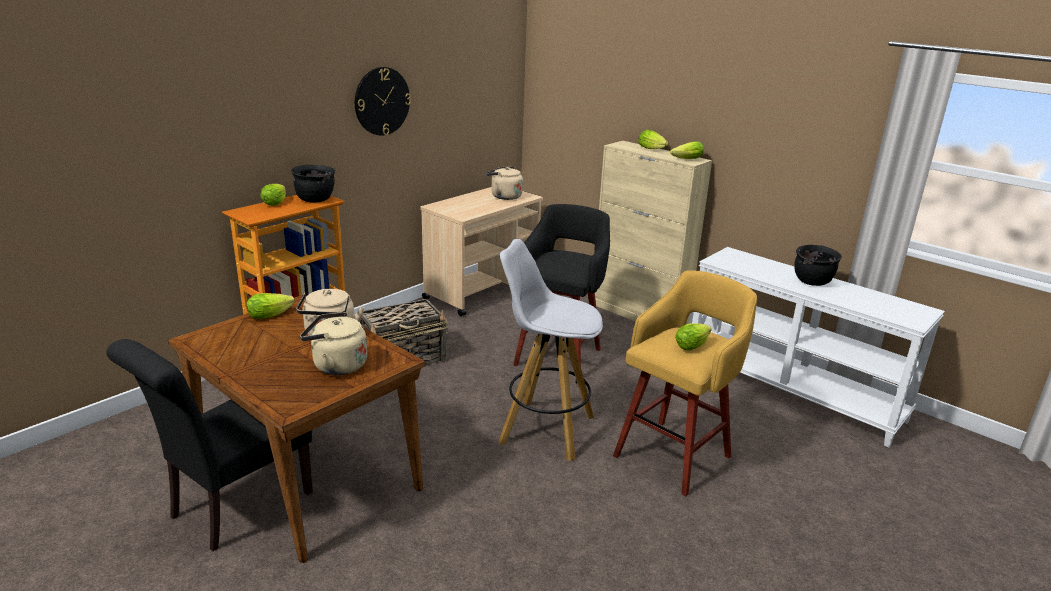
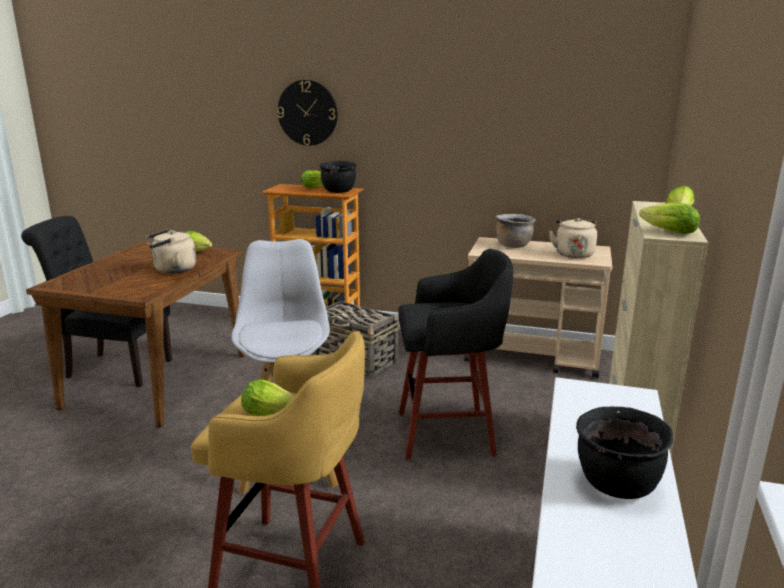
camera: 65 degrees right, 5 degrees down
beige kettle [300,312,367,375] -> none
wall clock [355,67,411,136] -> wall clock moved to [277,80,337,146]
none -> brown cooking pot [496,214,536,248]

